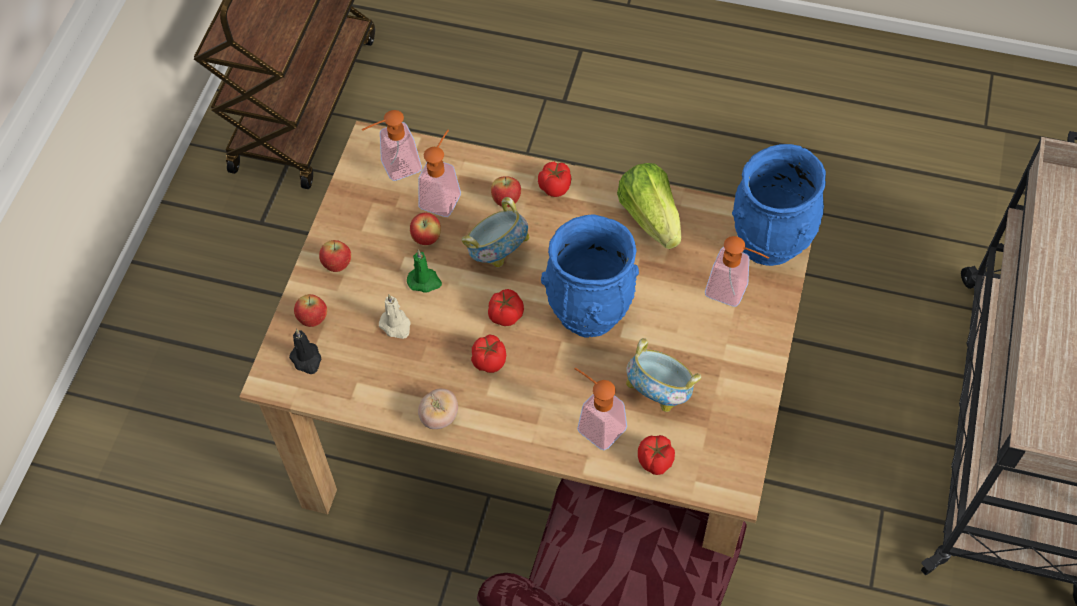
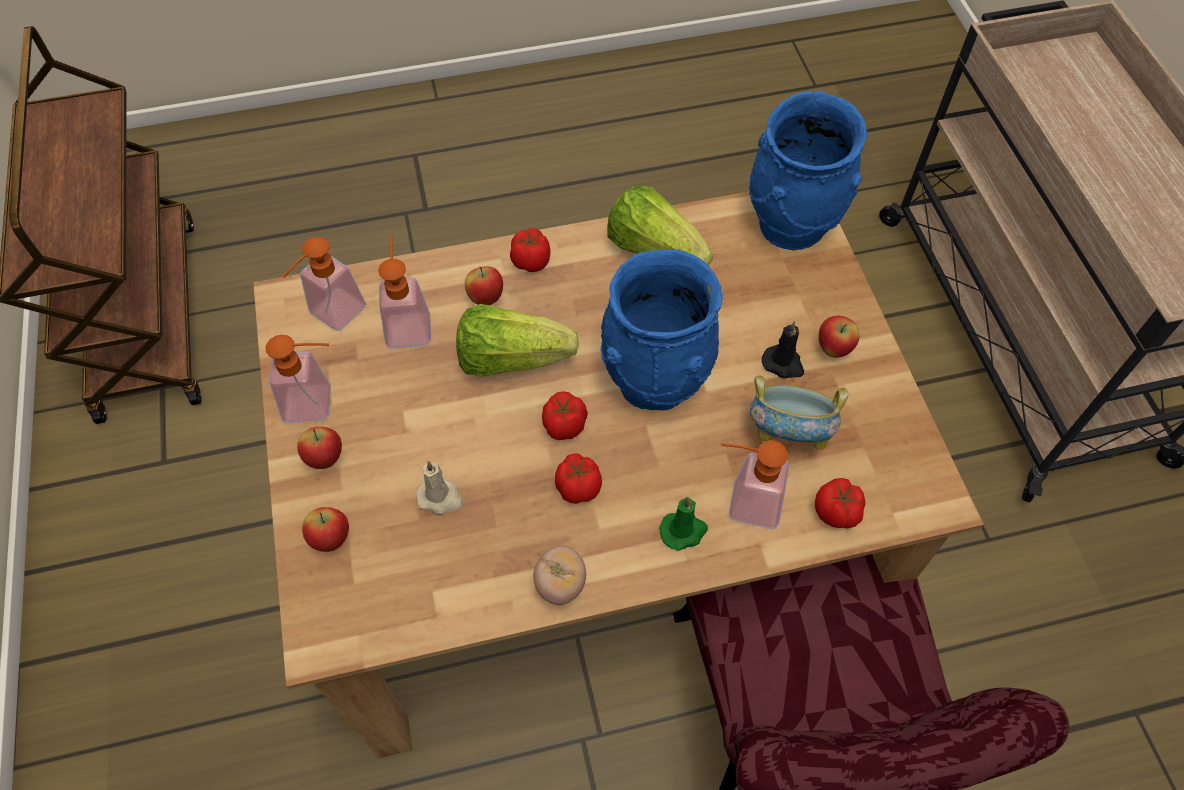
camera: 30 degrees left, 0 degrees up
black candle [289,329,321,374] -> black candle moved to [762,321,804,378]
green candle [407,250,442,293] -> green candle moved to [659,497,708,551]
apple [410,213,441,245] -> apple moved to [819,316,859,358]
bowl [462,197,530,268] -> lettuce [456,304,579,377]
soap dispenser [705,236,769,307] -> soap dispenser moved to [265,335,331,423]

